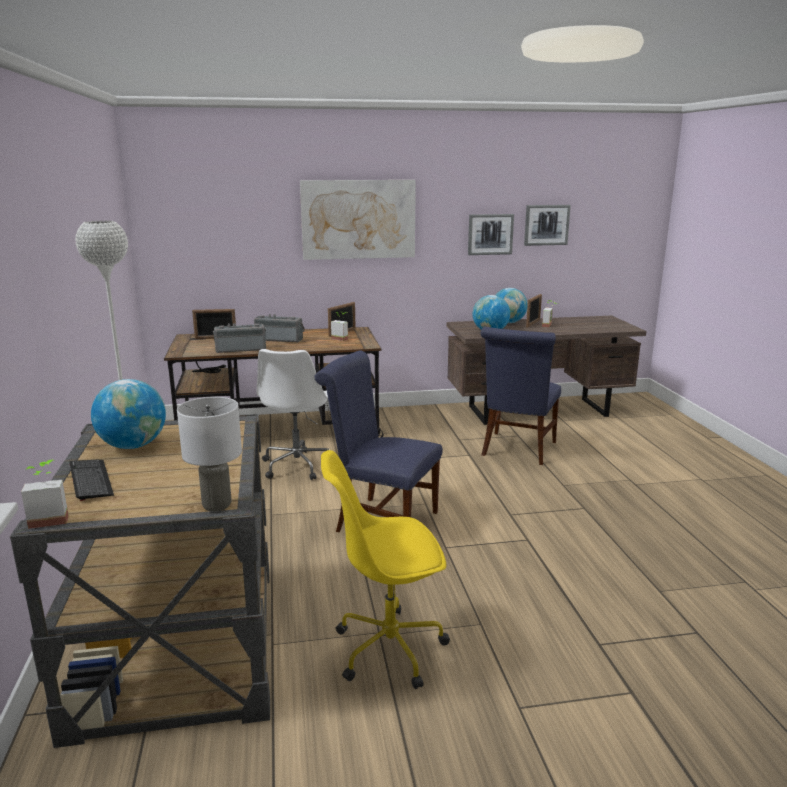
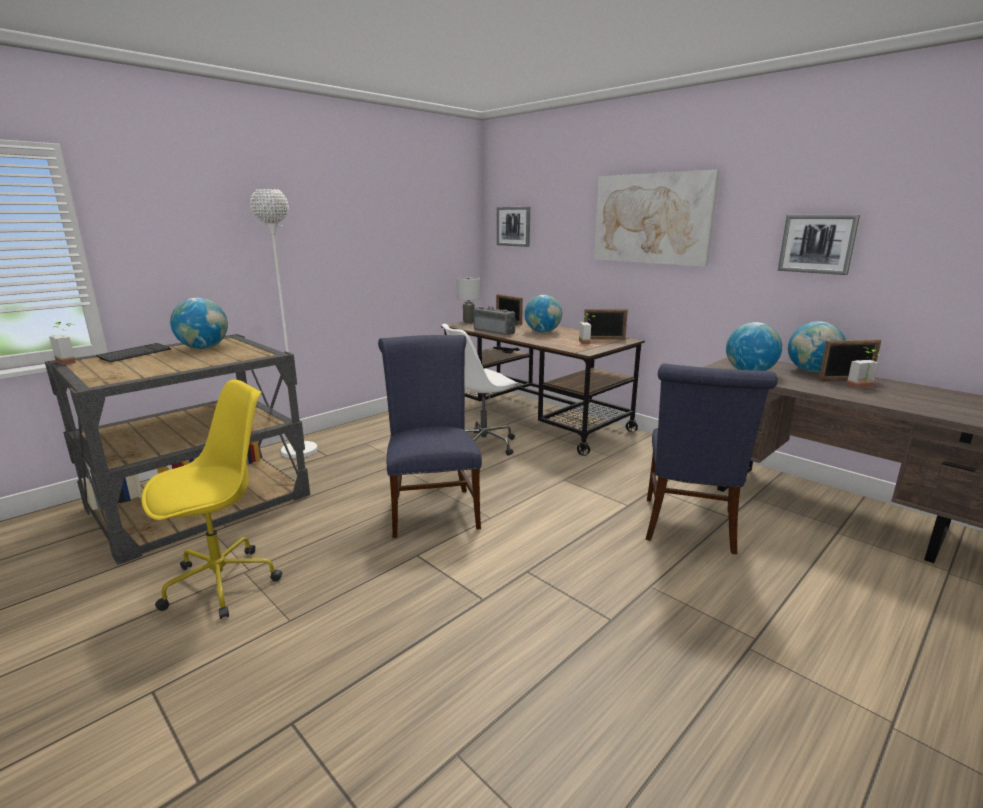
camera: 55 degrees right, 0 degrees up
white table lamp [177,397,242,512] -> white table lamp moved to [457,277,480,323]
radio [254,314,305,343] -> globe [525,295,562,333]
yellow office chair [321,450,450,689] -> yellow office chair turned 90 degrees clockwise [141,380,282,619]
blue chair [481,327,561,465] -> blue chair turned 60 degrees counterclockwise [645,363,778,554]
picture [524,205,571,246] -> picture moved to [497,207,530,247]

